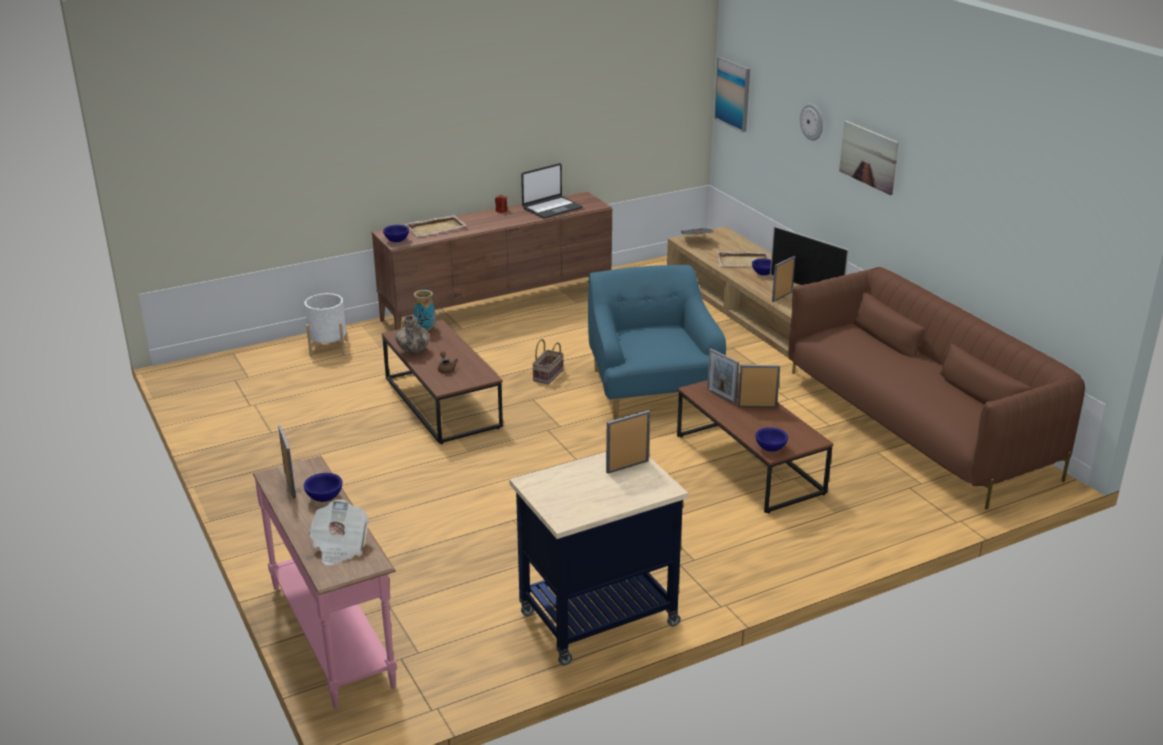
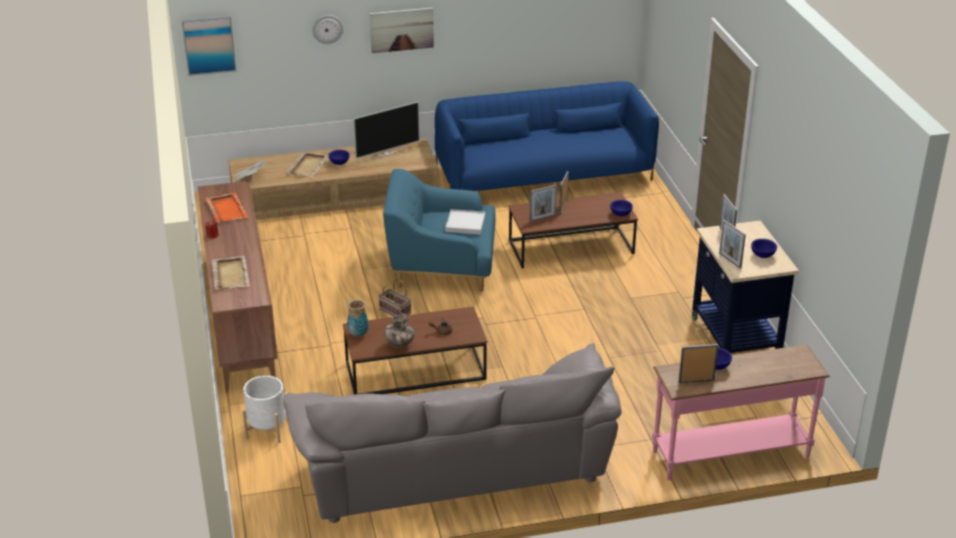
camera: 75 degrees left, 5 degrees up
newspaper [308,499,369,566] -> none
blue bowl [383,225,409,242] -> blue bowl moved to [751,239,777,258]
laptop [521,163,583,219] -> orange tray [205,193,248,223]
picture frame [772,256,796,302] -> picture frame moved to [719,220,746,269]
brown sofa [788,267,1085,510] -> blue sofa [435,81,659,191]
none -> grey sofa [283,343,622,523]
none -> white tray [445,209,485,235]

